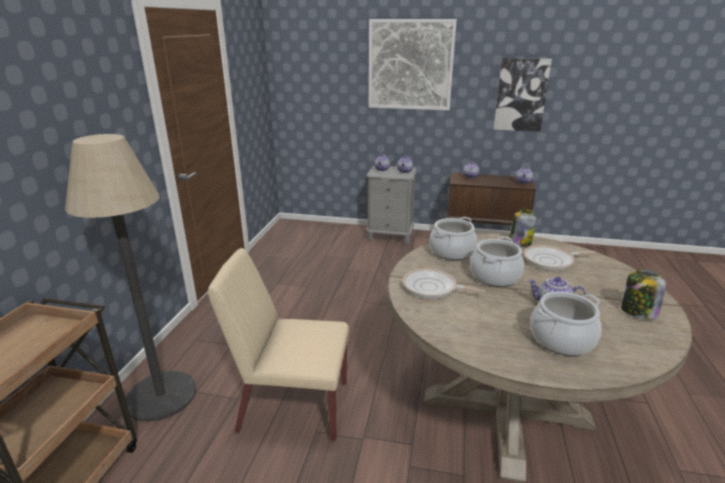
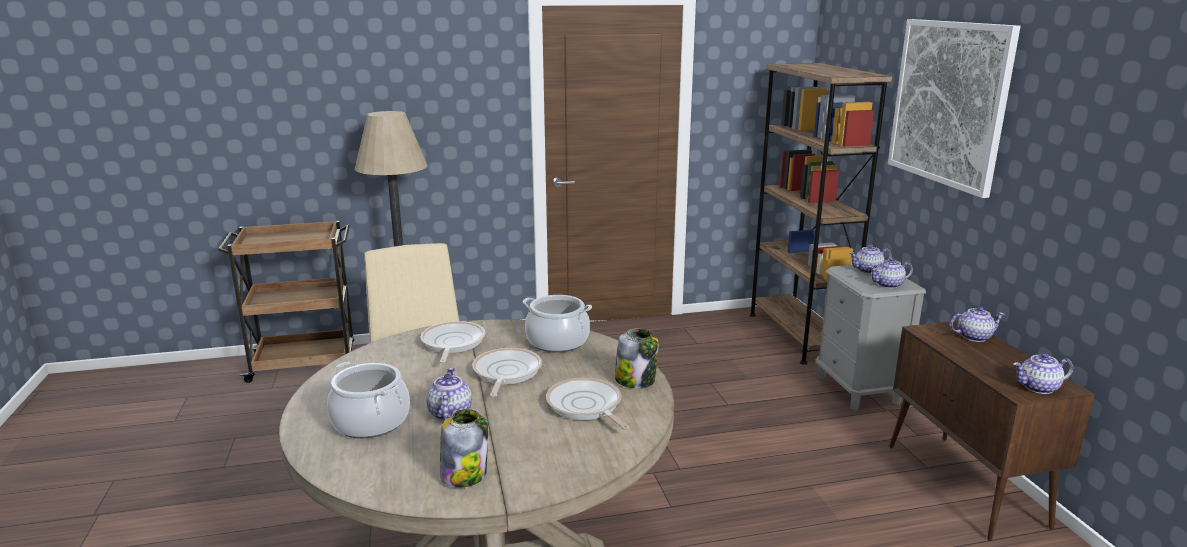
camera: 65 degrees right, 5 degrees down
cooking pot [470,236,524,287] -> frying pan [472,348,542,397]
picture [494,58,552,132] -> none
none -> brown bookcase [749,63,892,365]

